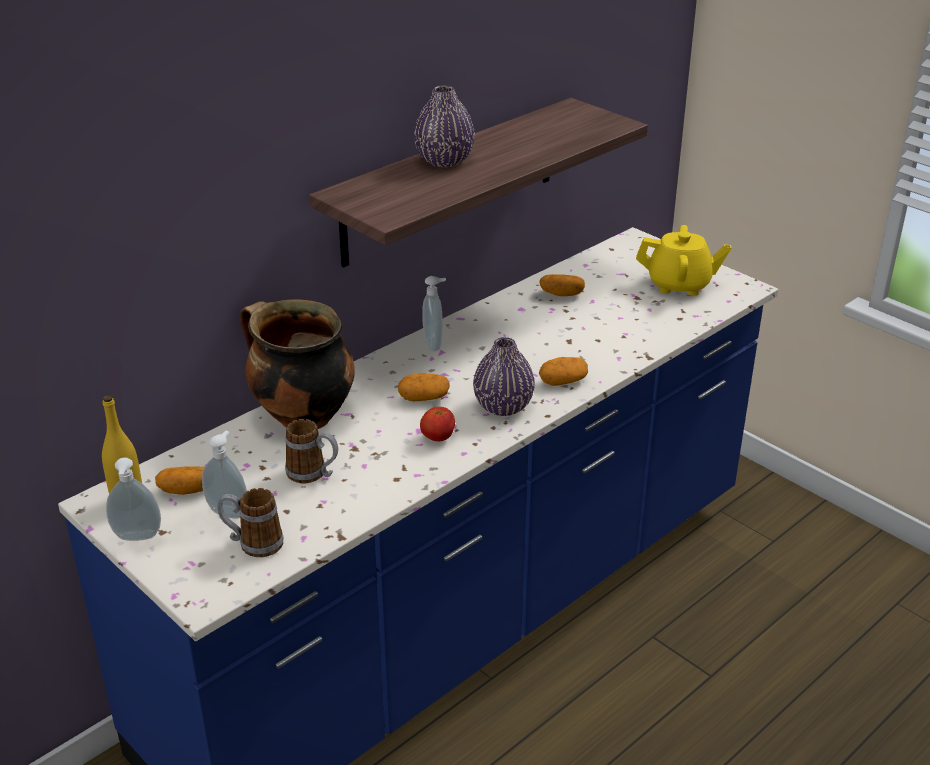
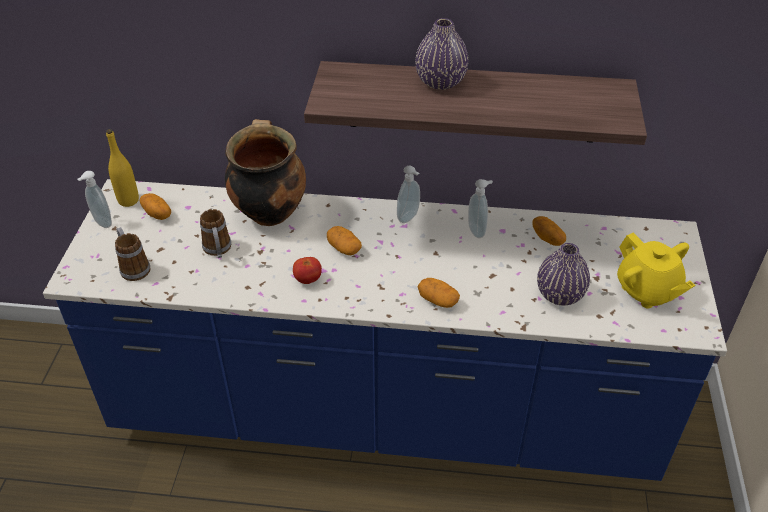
camera: 50 degrees right, 10 degrees up
soap dispenser [202,431,247,519] -> soap dispenser moved to [468,179,493,238]
purple vase [473,337,535,416] -> purple vase moved to [537,243,590,306]

